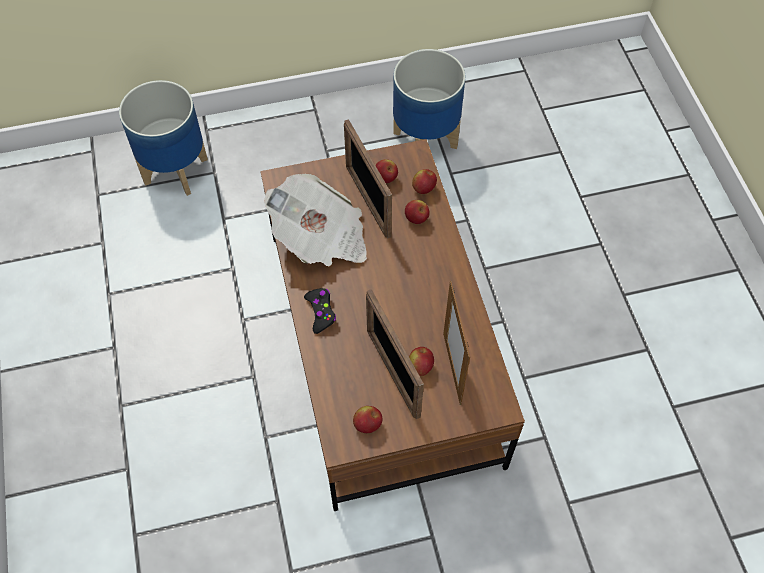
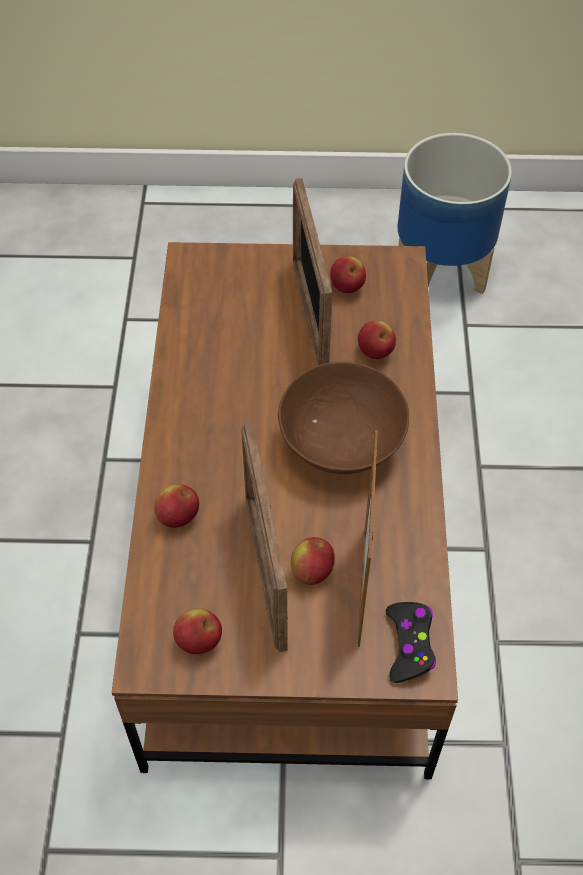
camera: 15 degrees right, 5 degrees down
planter [119,80,208,196] -> none
newspaper [264,174,367,267] -> none
black game controller [304,288,336,334] -> black game controller moved to [386,602,436,683]
apple [412,169,437,194] -> apple moved to [154,484,199,528]
none -> brown bowl [278,362,409,474]

